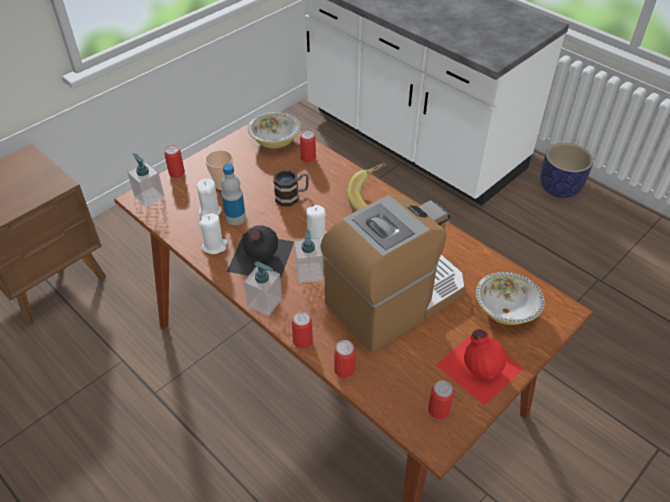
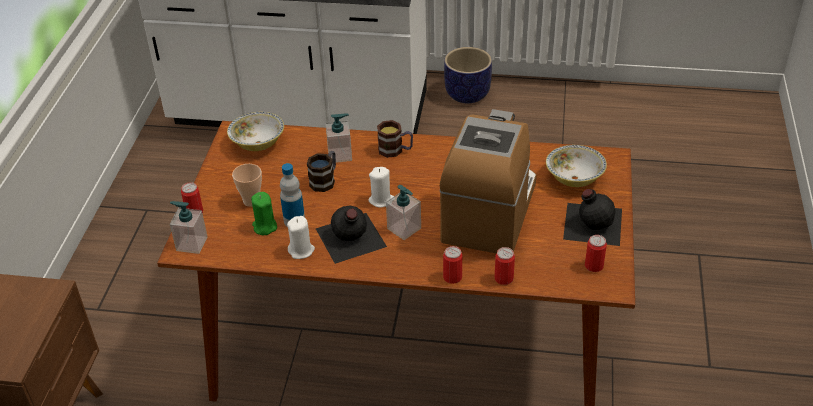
camera: 35 degrees left, 5 degrees down
white candle [197,179,222,218] -> green candle [251,192,277,235]
soap dispenser [244,261,282,316] -> soap dispenser moved to [326,114,352,163]
can [300,130,316,162] -> none
banana [347,163,386,211] -> mug [377,120,413,158]
red bottle [436,329,524,406] -> black bottle [563,189,622,246]

